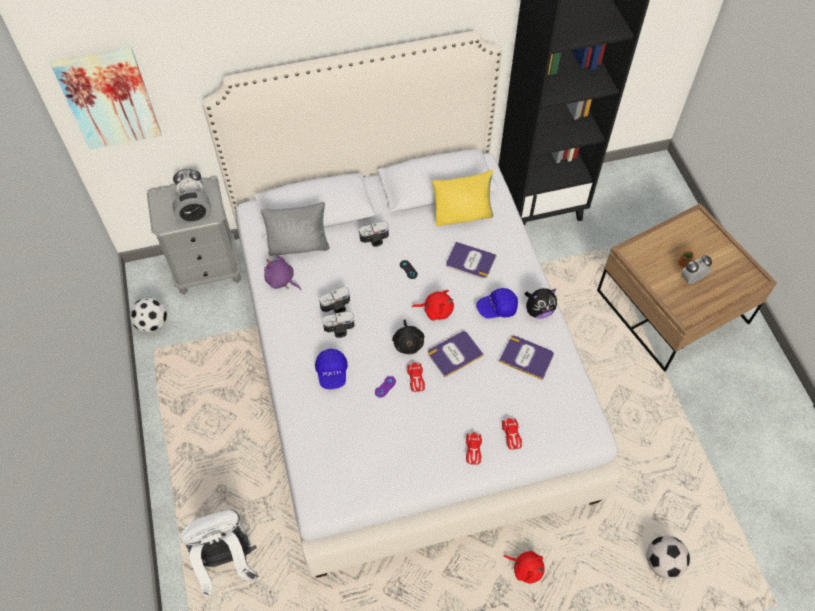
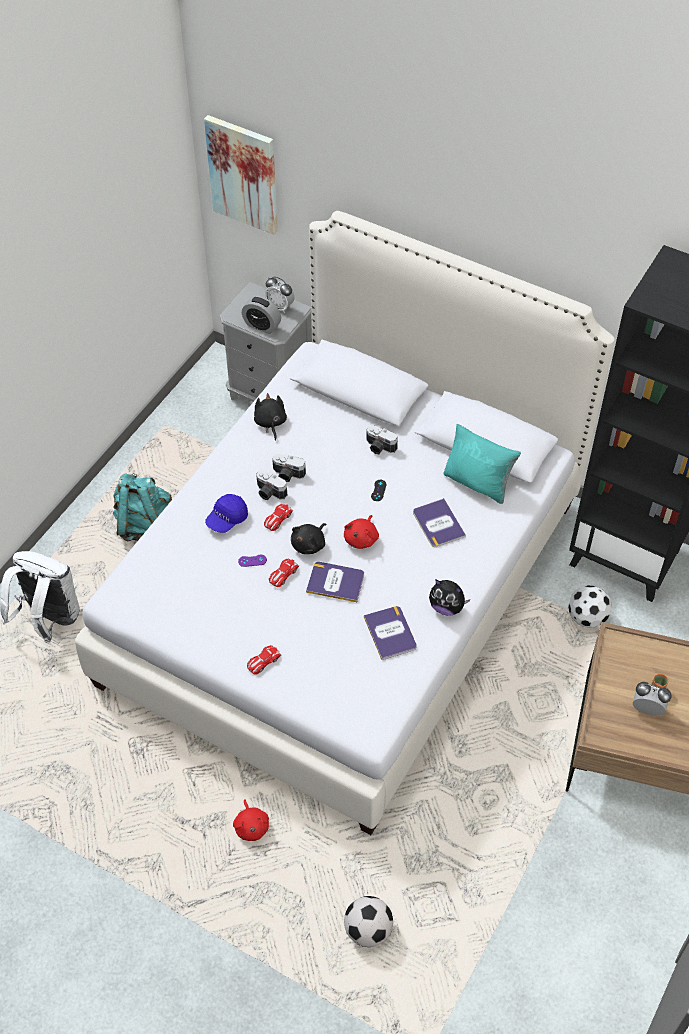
camera: 45 degrees right, 5 degrees down
football [130,297,167,333] -> football moved to [568,585,612,628]
grey pillow [260,202,330,256] -> none
purple plush toy [264,255,301,290] -> black plush toy [254,393,287,440]
red plush toy [412,290,454,321] -> red plush toy turned 60 degrees clockwise [344,515,379,549]
yellow pillow [432,170,493,226] -> turquoise pillow [443,424,521,504]
blue cap [476,288,518,319] -> none
toy car [502,418,522,450] -> toy car moved to [264,504,293,531]
none -> turquoise backpack [113,473,172,541]

